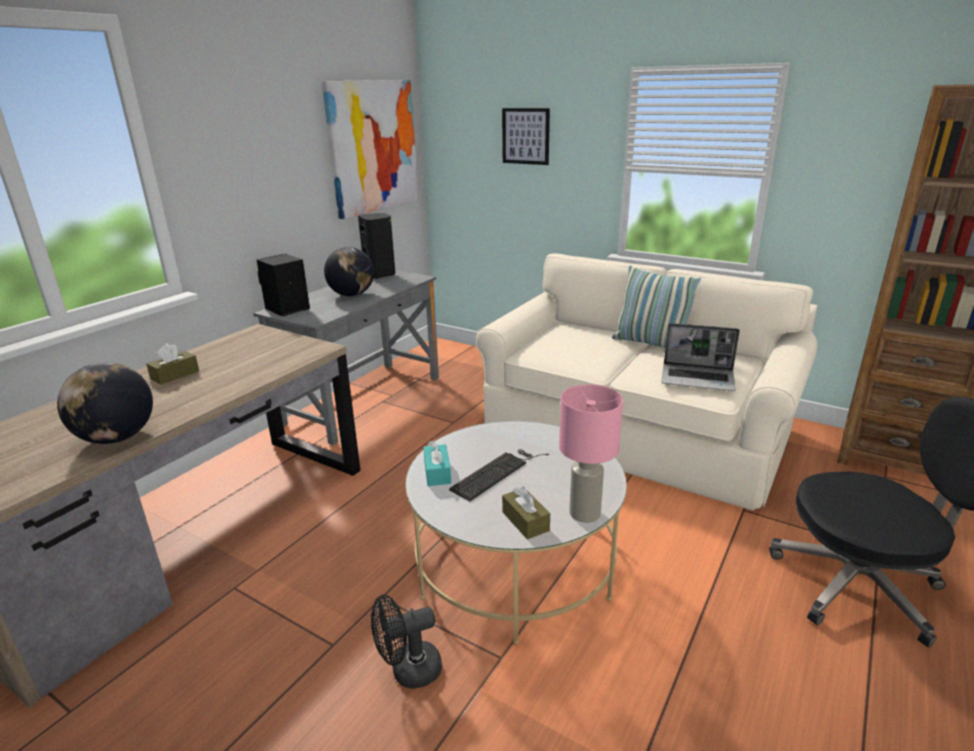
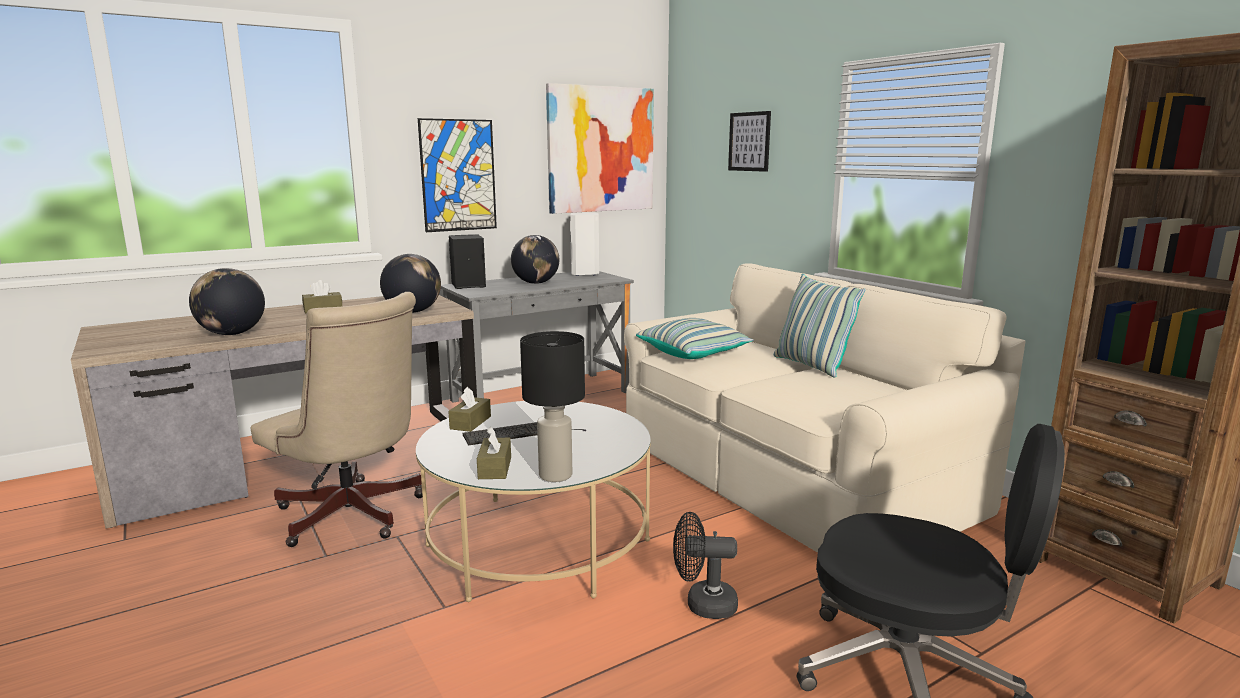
camera: 25 degrees right, 10 degrees down
black speaker [358,213,395,279] -> white speaker [570,213,599,276]
black fan [371,595,442,689] -> black fan moved to [673,512,738,619]
turquoise tissue box [423,440,451,486] -> brown tissue box [448,386,491,432]
pink table lamp [559,384,623,523] -> black table lamp [520,331,585,482]
laptop [661,323,740,391] -> none
none -> beige office chair [251,292,423,547]
none -> globe [380,254,441,313]
none -> picture [418,118,497,232]
none -> pillow [636,318,754,359]

